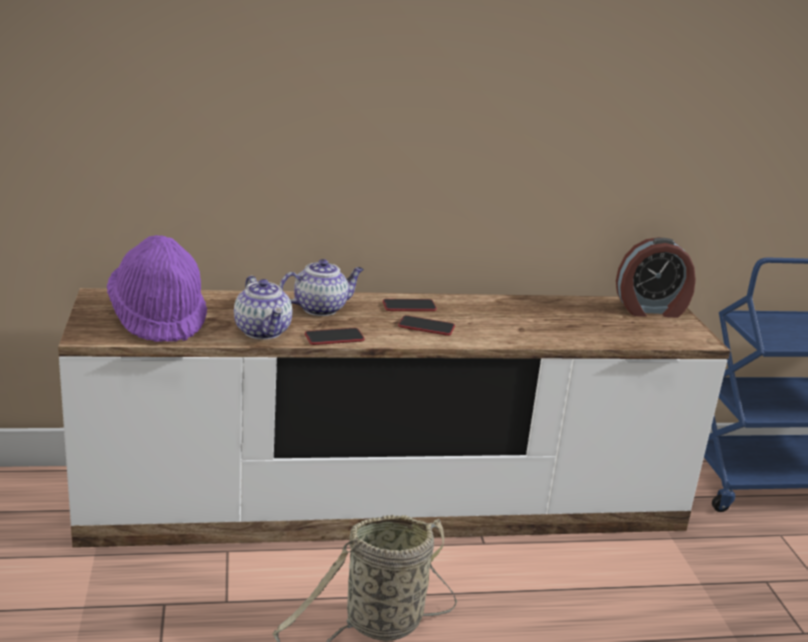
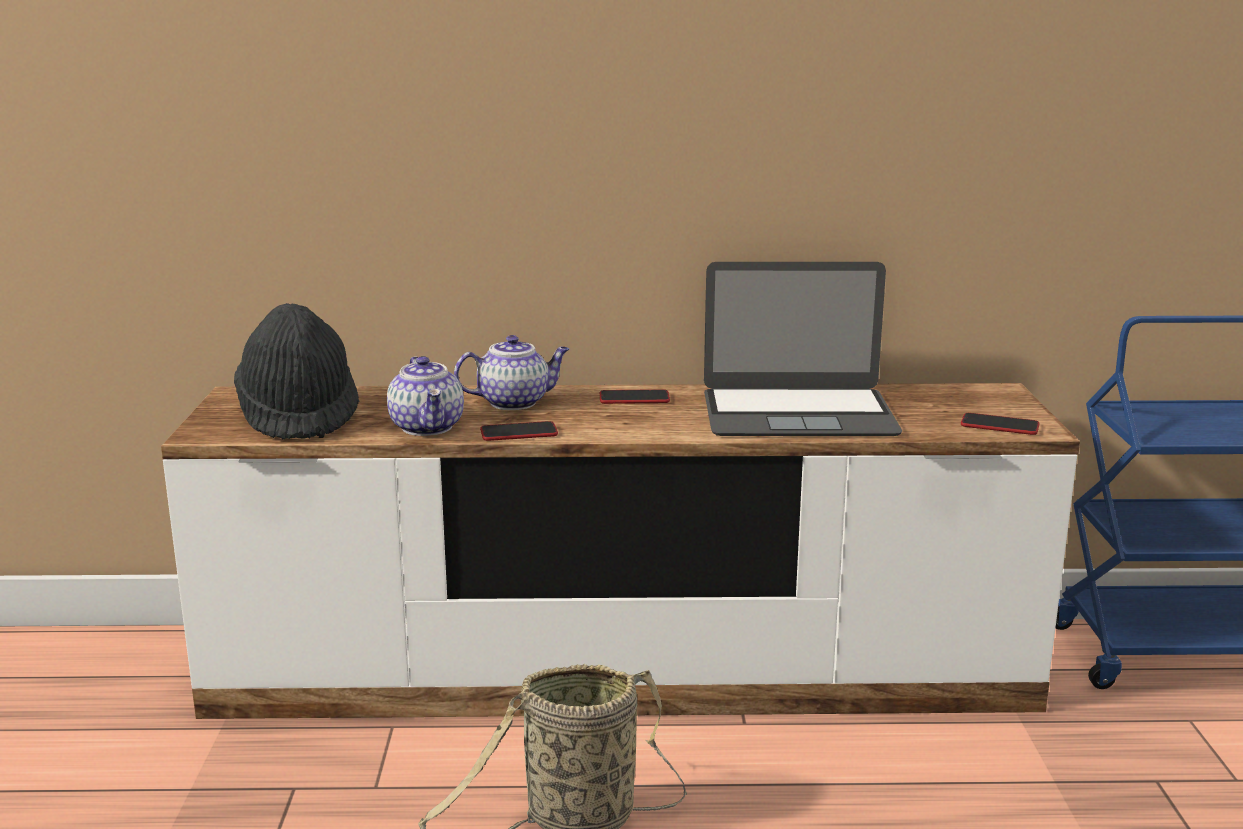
camera: 10 degrees right, 5 degrees down
purple hat [107,235,207,342] -> black hat [234,303,359,440]
phone [398,315,455,336] -> phone moved to [961,413,1040,435]
alarm clock [616,237,696,318] -> none
none -> laptop [704,262,902,436]

